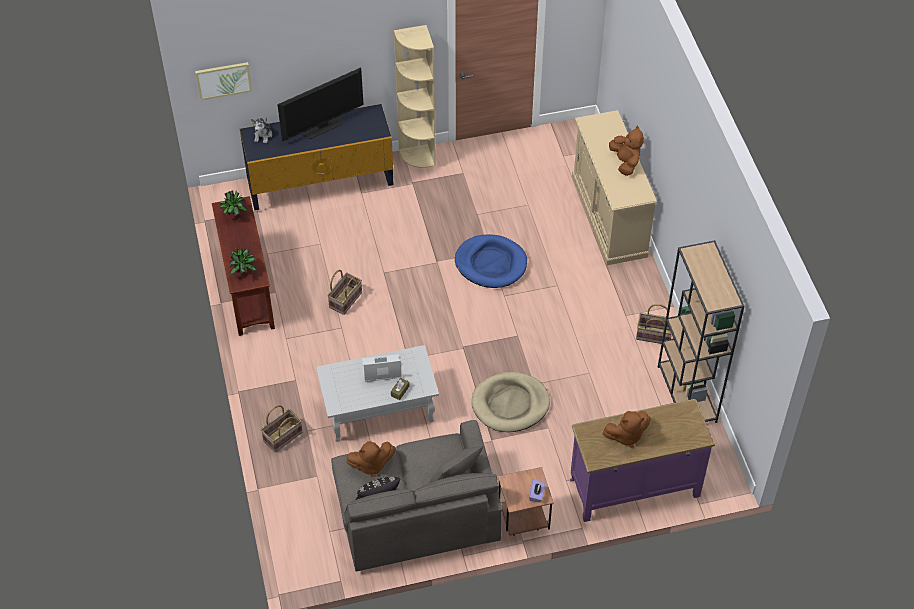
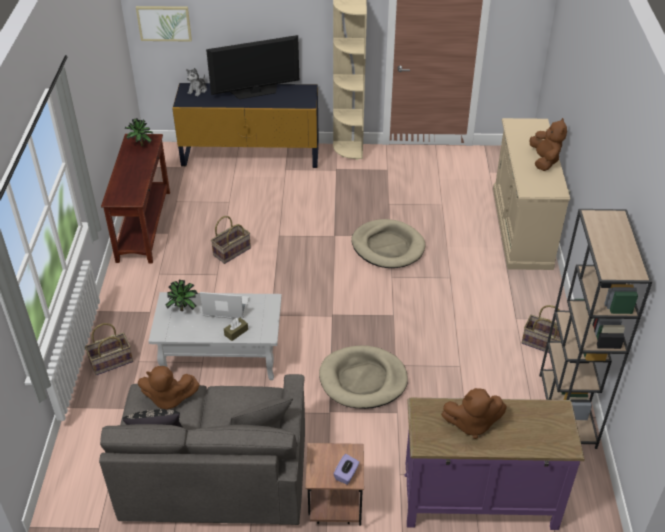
camera: 15 degrees right, 10 degrees down
potted plant [229,249,256,275] -> potted plant moved to [166,280,198,311]
blue dog bed [455,234,527,288] -> beige dog bed [351,219,426,268]

